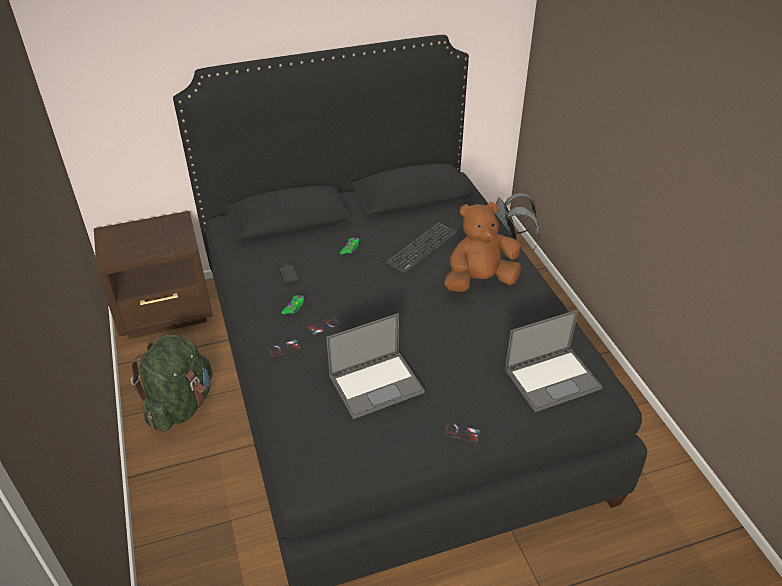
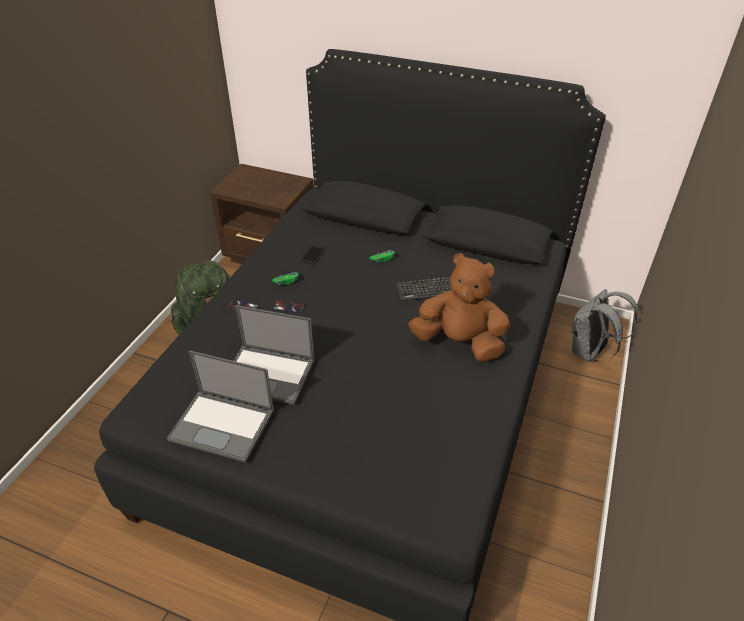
camera: 40 degrees right, 0 degrees up
phone [444,423,481,443] -> none
laptop [505,310,602,412] -> laptop moved to [167,350,274,463]

